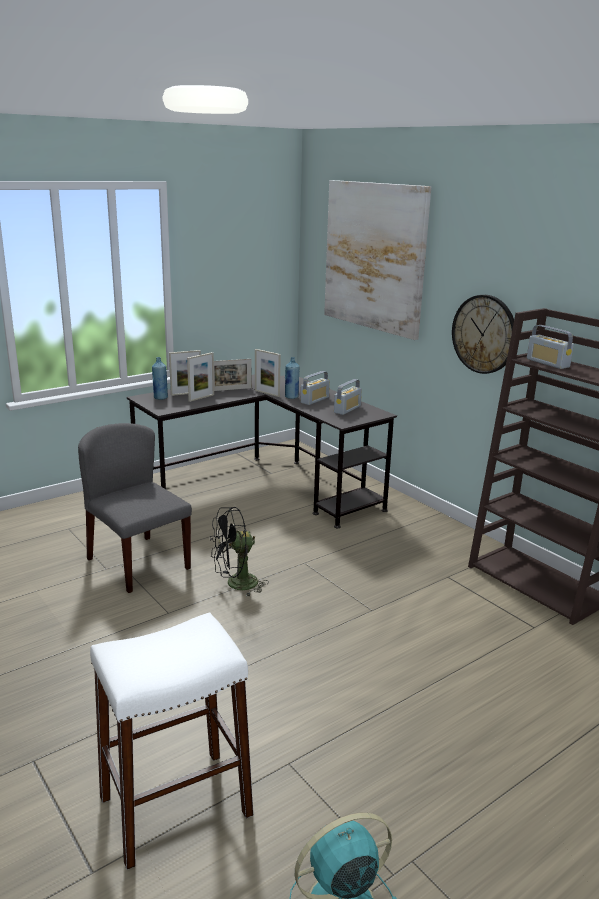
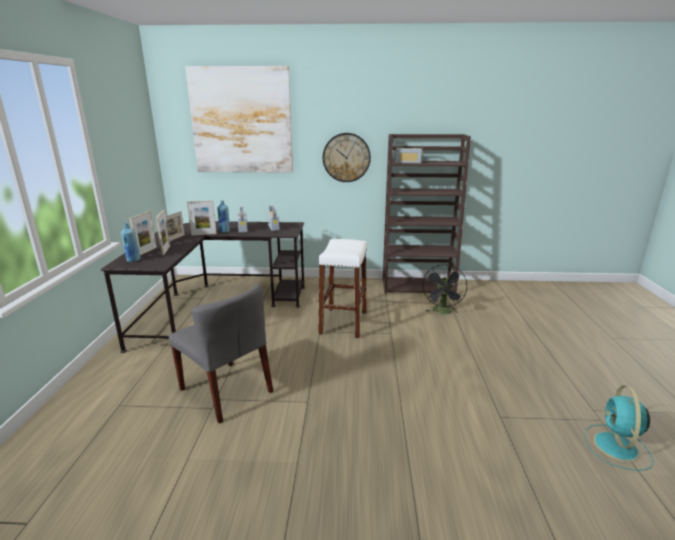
camera: 50 degrees left, 0 degrees up
grey chair [78,423,192,593] -> grey chair turned 135 degrees counterclockwise [169,284,273,424]
white stool [90,612,253,870] -> white stool moved to [318,239,367,338]
black fan [210,507,269,597] -> black fan moved to [423,264,467,314]

